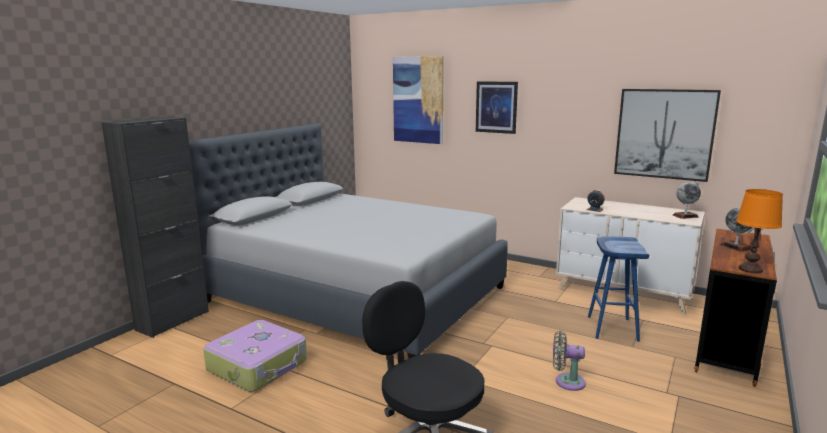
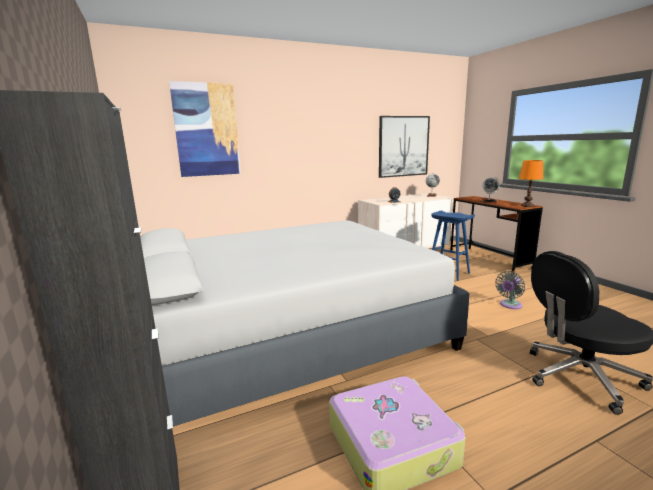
camera: 55 degrees left, 0 degrees up
picture [476,81,518,134] -> none

